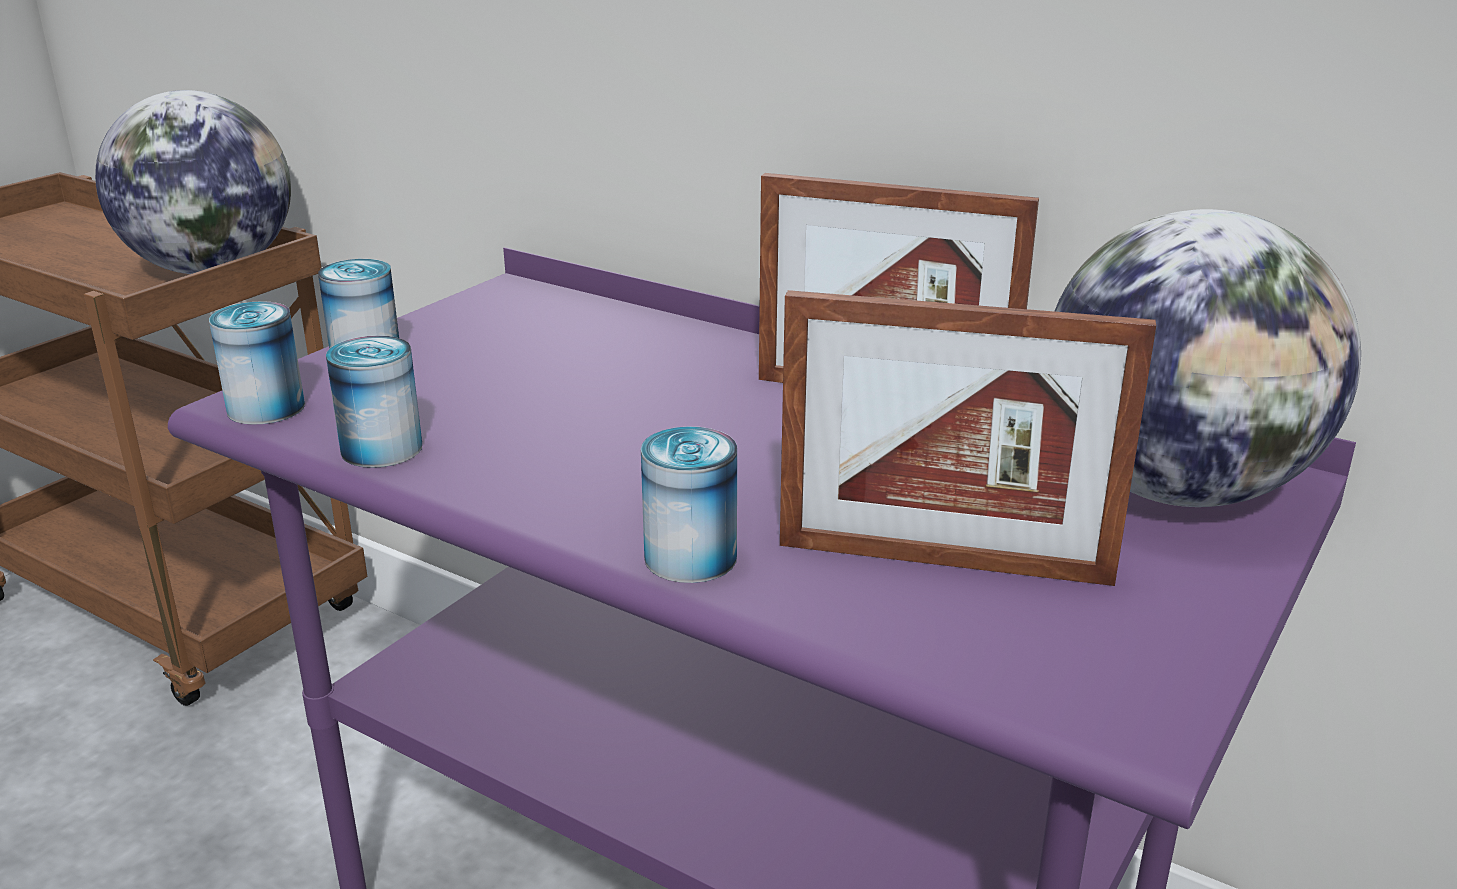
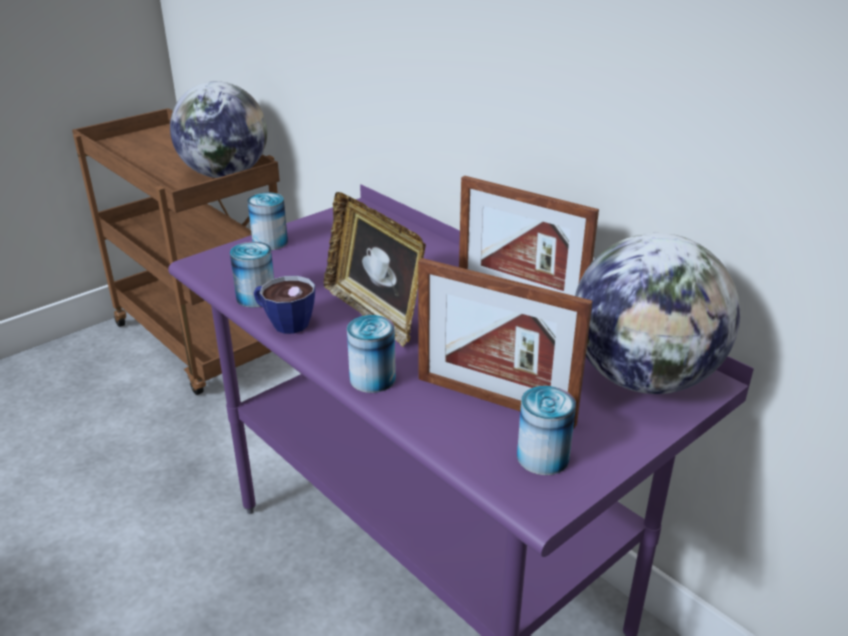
camera: 15 degrees right, 5 degrees up
can [209,301,305,425] -> can moved to [517,386,576,475]
none -> cup [254,276,315,334]
none -> picture frame [324,192,426,347]

